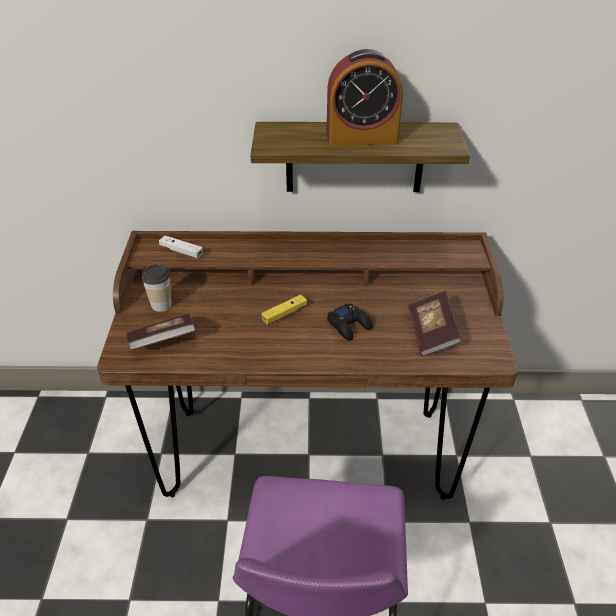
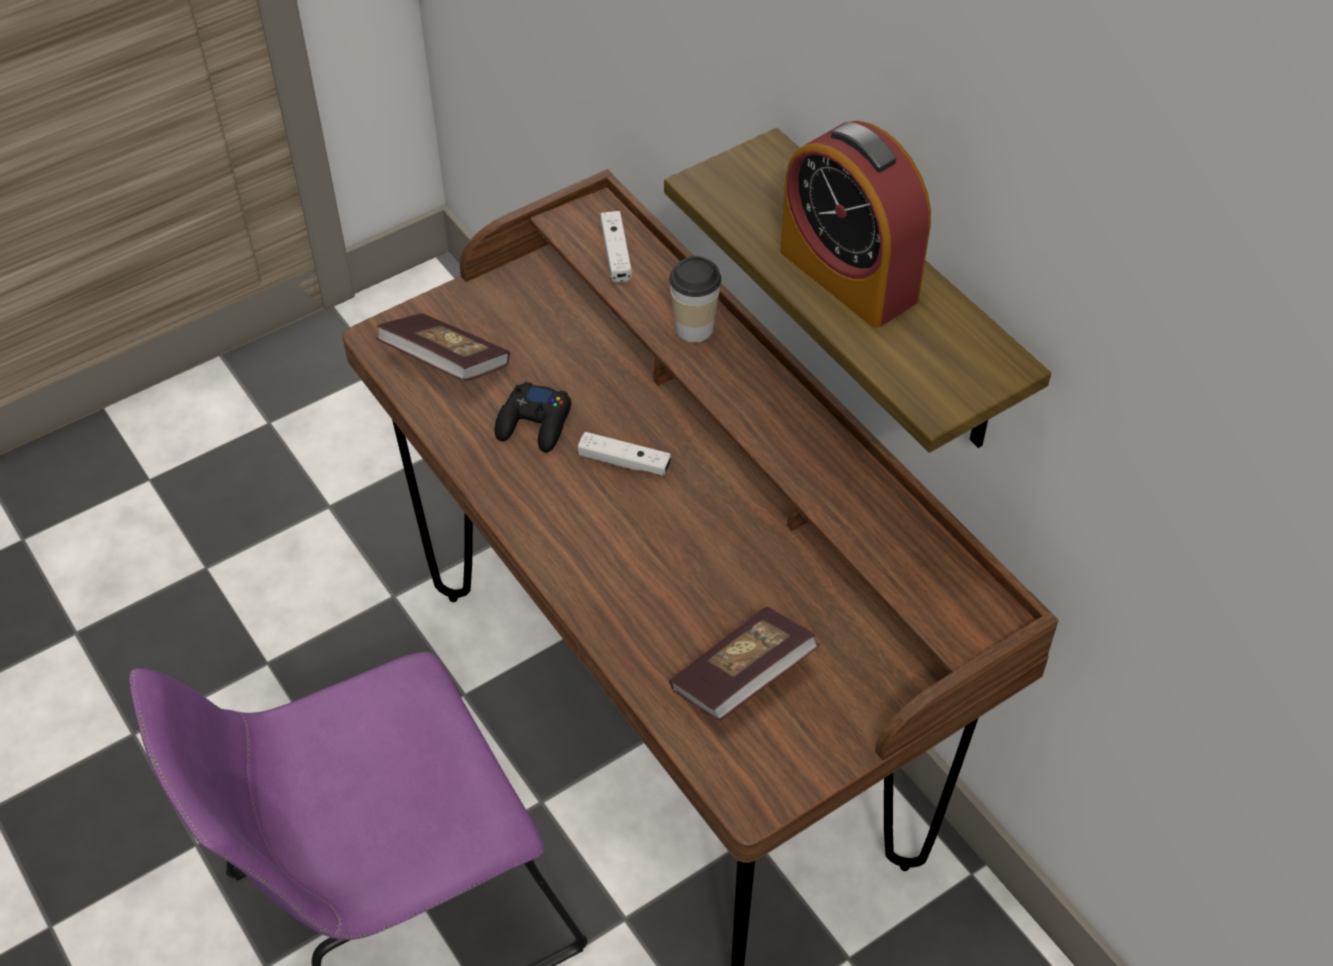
camera: 55 degrees right, 10 degrees up
cup [142,265,172,312] -> cup moved to [669,256,721,343]
yellow game controller [261,295,307,325] -> white game controller [577,432,671,476]
black game controller [327,304,373,341] -> black game controller moved to [495,381,571,453]

